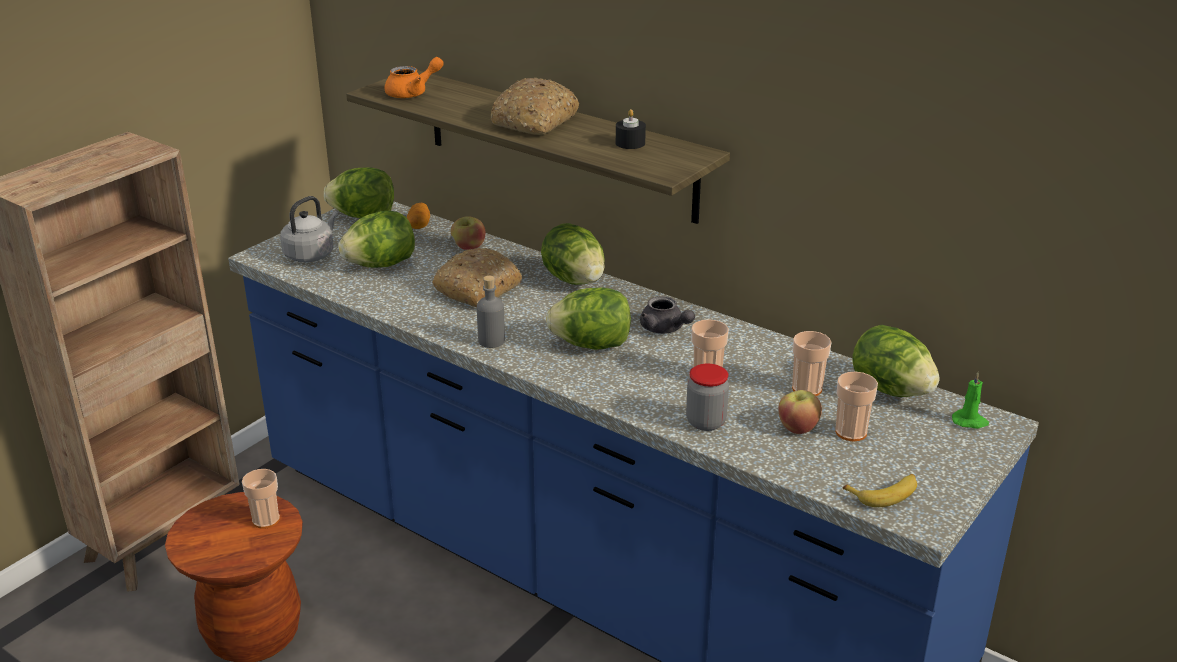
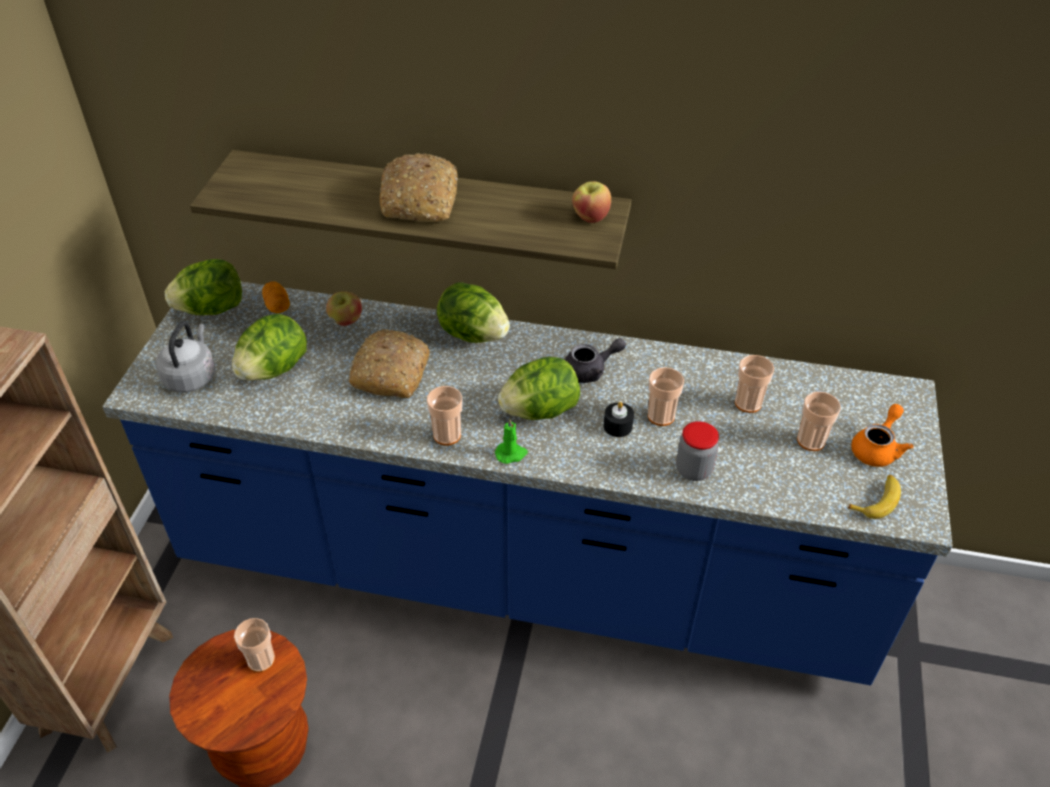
camera: 25 degrees left, 15 degrees up
orange teapot [385,57,444,98] -> orange teapot moved to [851,404,913,467]
grey bottle [477,276,505,348] -> cup [427,386,462,445]
black candle [616,109,646,149] -> black candle moved to [603,402,634,437]
grey teapot [640,296,695,334] -> grey teapot turned 45 degrees counterclockwise [565,338,626,383]
apple [778,390,822,434] -> apple moved to [572,181,611,223]
lettuce [852,325,939,397] -> none
green candle [952,372,989,429] -> green candle moved to [495,418,528,464]

